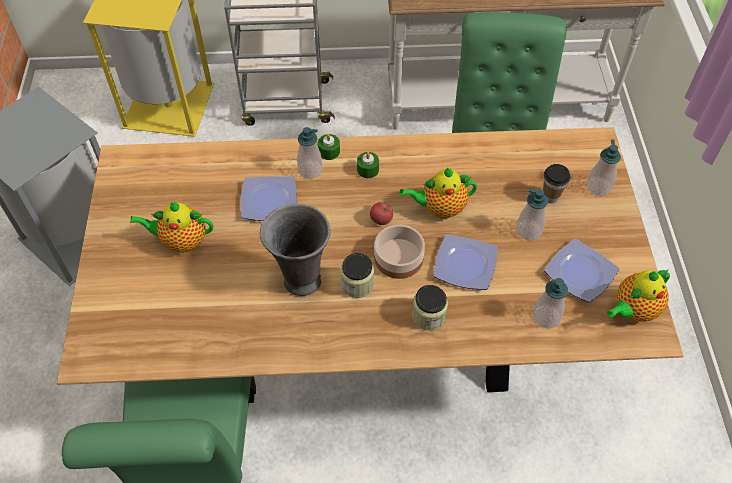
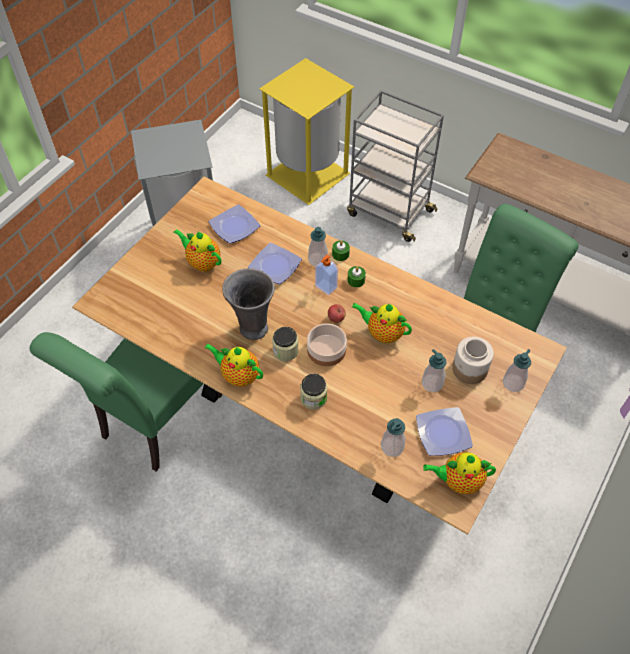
camera: 35 degrees right, 0 degrees up
plate [434,234,498,290] -> plate moved to [209,204,261,244]
cup [543,164,570,204] -> jar [452,337,494,384]
none -> teapot [204,343,263,386]
none -> soap dispenser [315,255,338,295]

